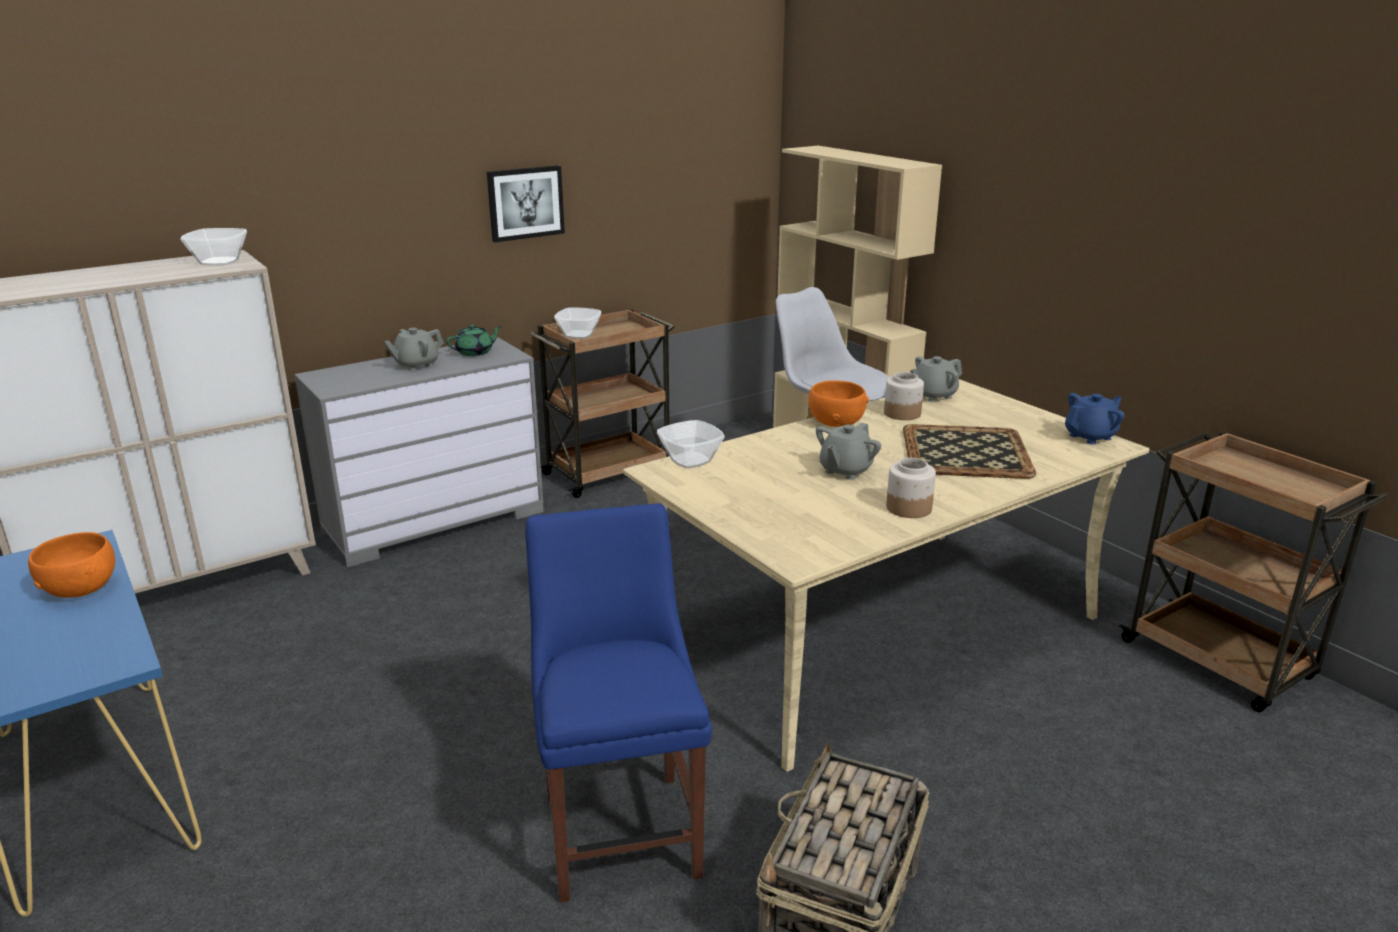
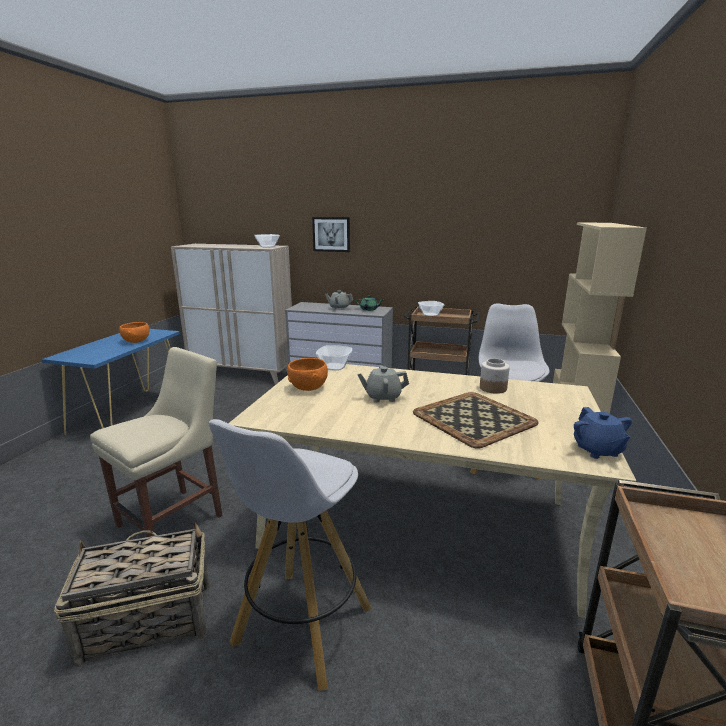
camera: 50 degrees right, 5 degrees down
picture [487,165,565,242] -> picture moved to [312,217,350,252]
blue chair [525,503,712,902] -> beige chair [90,347,223,537]
orange bowl [808,380,869,427] -> orange bowl moved to [287,358,328,391]
jar [886,458,936,518] -> none
grey teapot [910,356,962,402] -> none
blue teapot [1065,393,1125,445] -> blue teapot turned 60 degrees clockwise [574,407,632,459]
none -> white stool [208,419,372,691]

